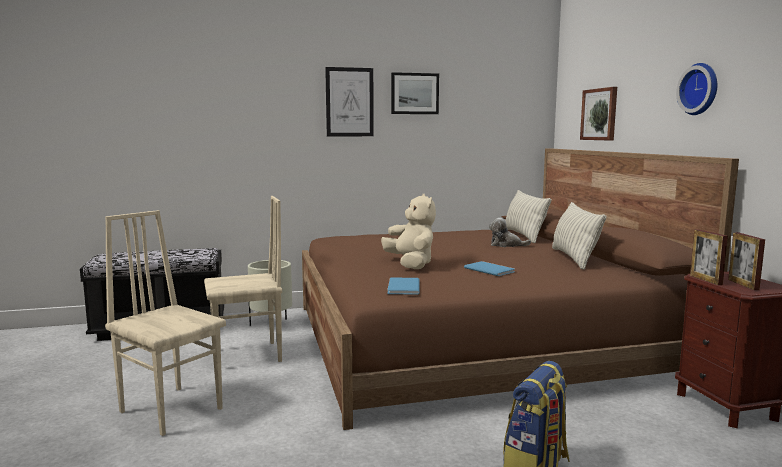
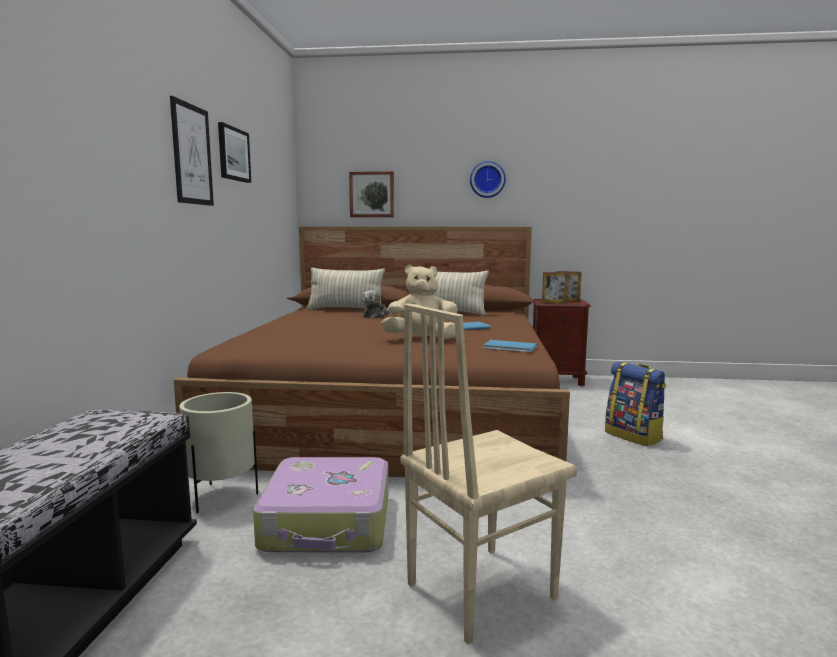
camera: 70 degrees left, 0 degrees up
beige chair [204,196,282,362] -> suitcase [253,457,388,552]

